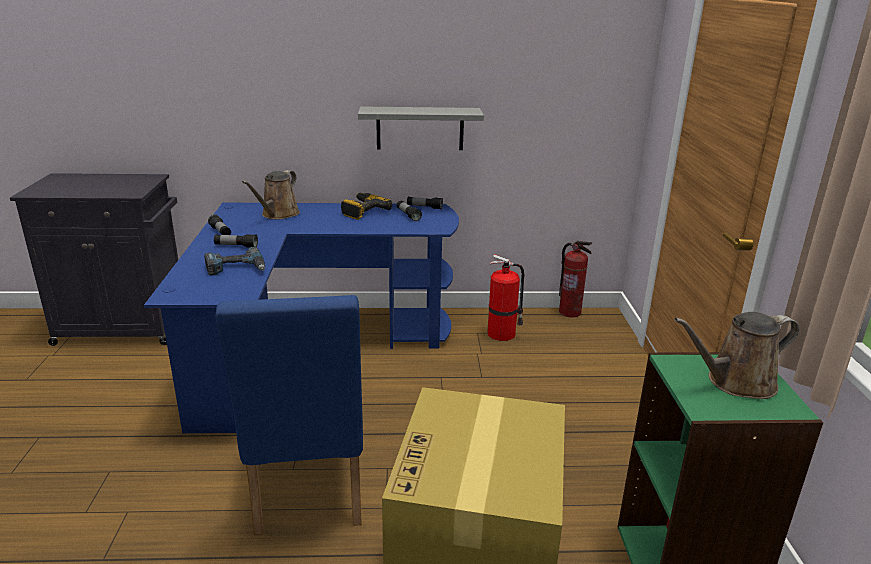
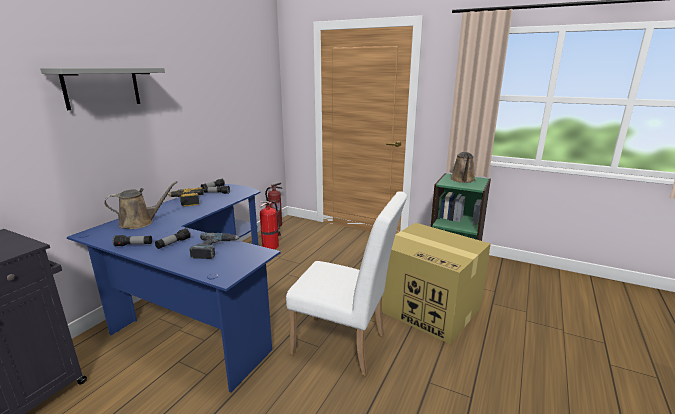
camera: 60 degrees left, 5 degrees down
blue chair [216,295,363,535] -> white chair [286,191,407,376]
brown watering can [242,170,300,220] -> brown watering can turned 75 degrees counterclockwise [104,181,178,229]
grey shelf [358,106,484,150] -> grey shelf moved to [40,68,165,110]

